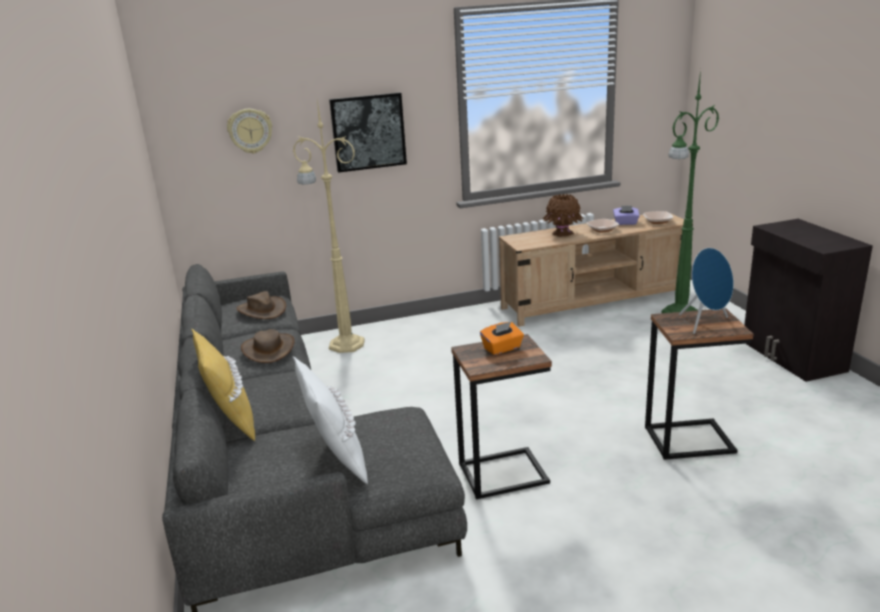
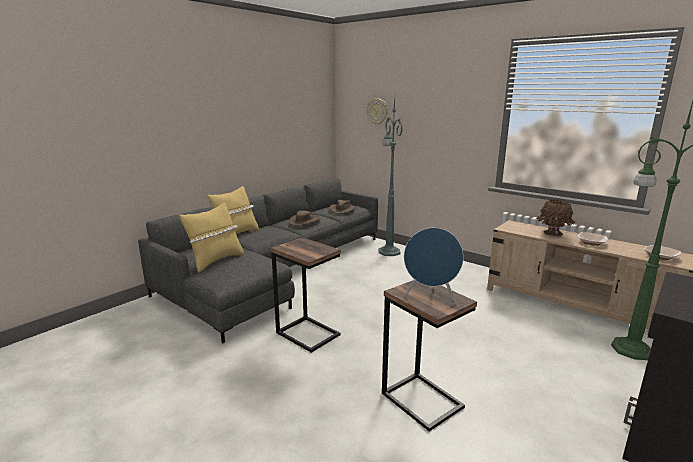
camera: 55 degrees right, 5 degrees down
beige floor lamp [293,100,365,353] -> green floor lamp [378,96,403,256]
white pillow [293,357,368,484] -> yellow pillow [179,203,244,273]
picture [329,92,407,173] -> none
orange tissue box [480,322,524,355] -> none
purple tissue box [613,206,639,225] -> none

